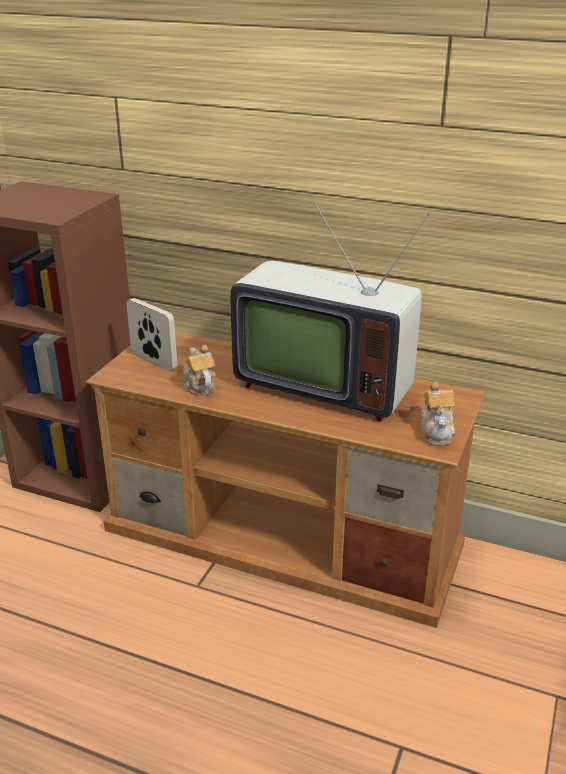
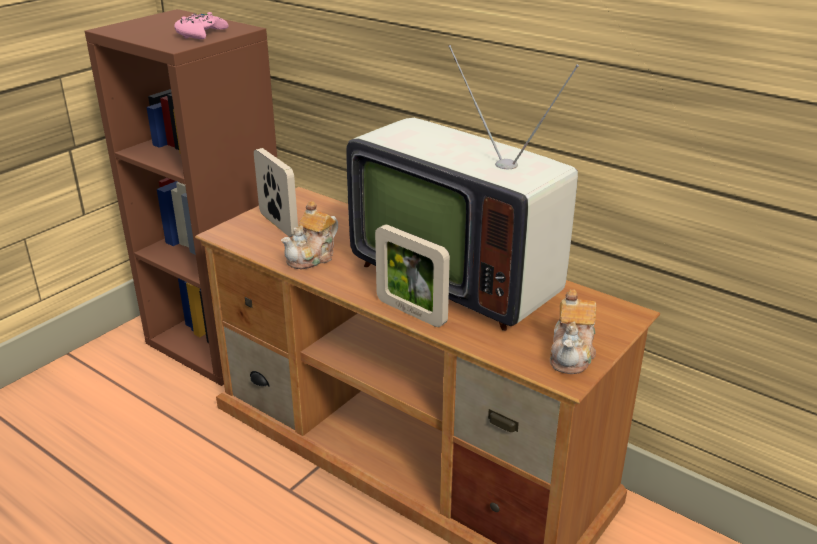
camera: 15 degrees right, 0 degrees up
teapot [183,345,216,395] -> teapot turned 135 degrees counterclockwise [281,201,338,269]
none -> pink game controller [174,12,229,39]
none -> picture frame [375,224,450,327]

